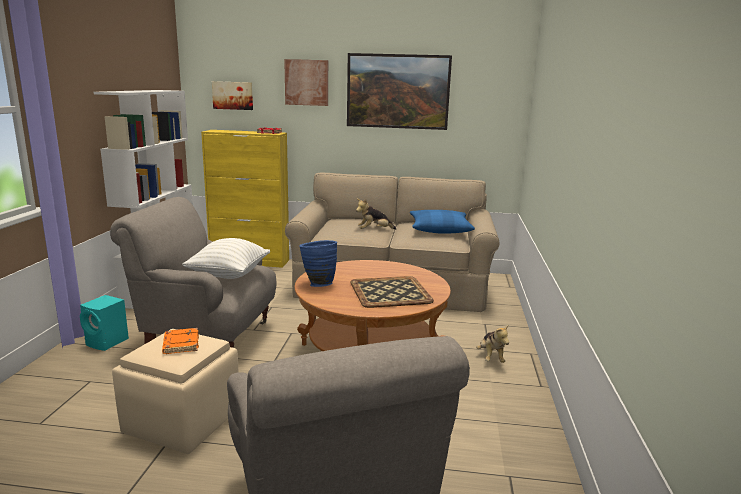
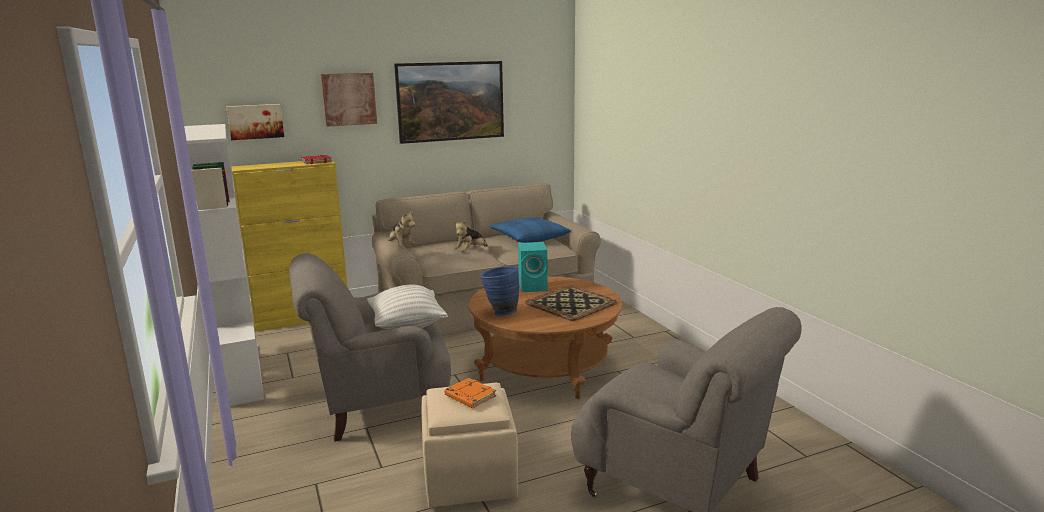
camera: 30 degrees left, 0 degrees up
turquoise speaker [80,295,129,351] -> turquoise speaker moved to [518,242,548,292]
plush toy [476,324,509,363] -> plush toy moved to [387,210,416,246]

